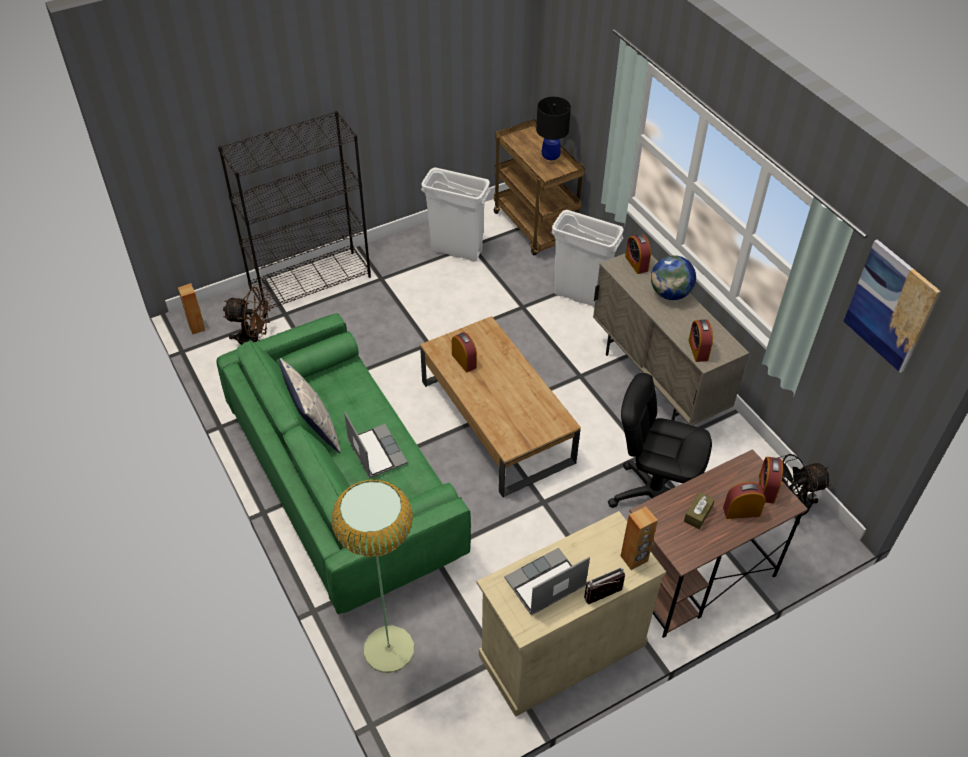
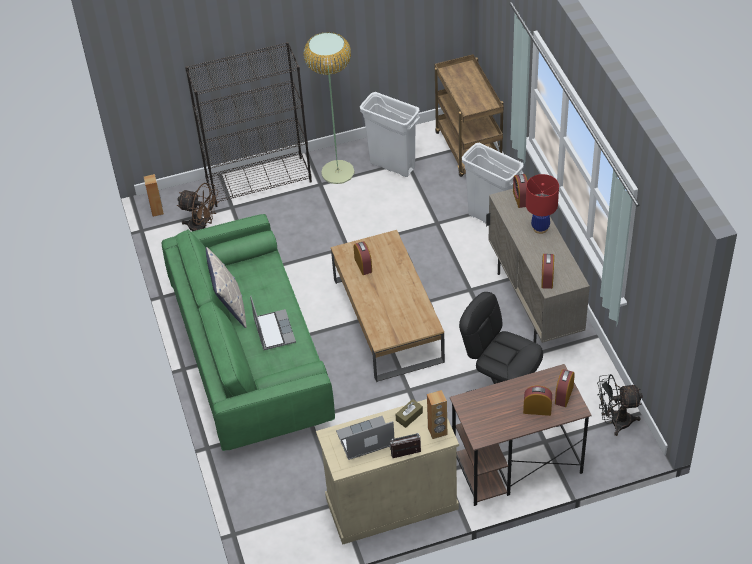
camera: 15 degrees right, 0 degrees up
floor lamp [331,479,415,673] -> floor lamp moved to [303,32,355,184]
black table lamp [536,97,571,163] -> none
globe [651,255,696,300] -> red table lamp [526,174,559,234]
brown tissue box [684,492,715,529] -> brown tissue box moved to [395,399,423,428]
picture [844,239,941,373] -> none

